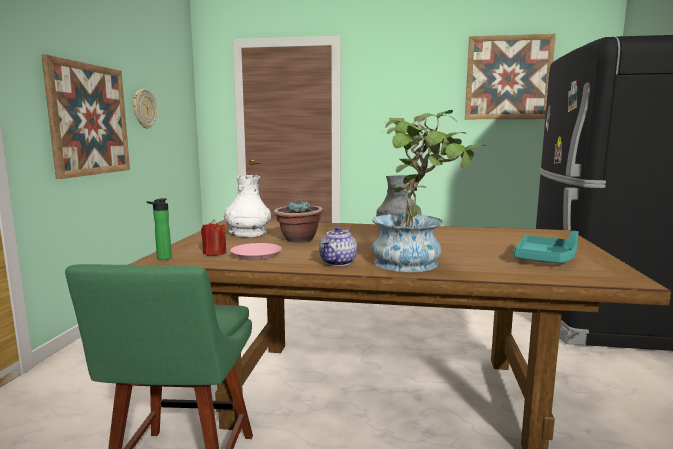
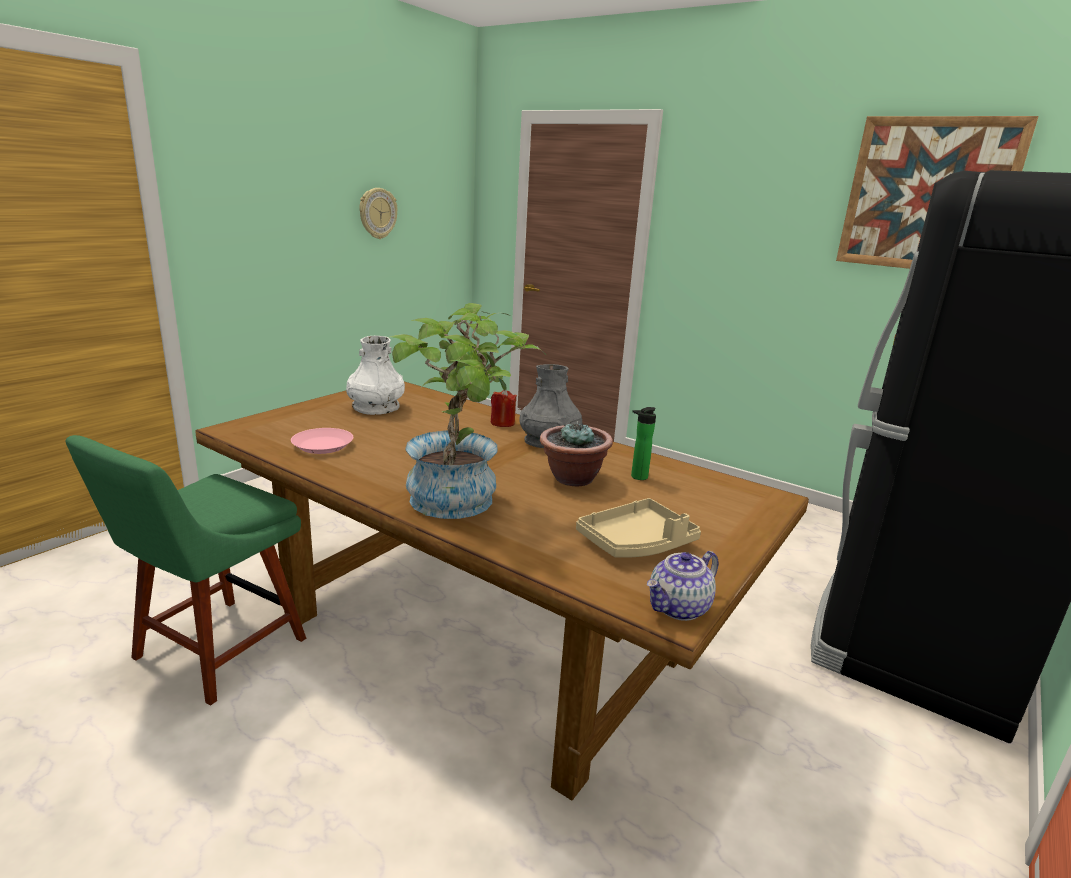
camera: 25 degrees right, 10 degrees up
picture [42,54,130,179] -> none
bottle [147,198,172,260] -> bottle moved to [631,407,656,480]
red candle [201,219,226,255] -> red candle moved to [491,390,517,427]
potted plant [273,200,324,243] -> potted plant moved to [540,421,613,486]
teapot [319,226,357,266] -> teapot moved to [647,551,719,621]
turquoise tray [514,231,579,263] -> beige tray [576,498,701,558]

